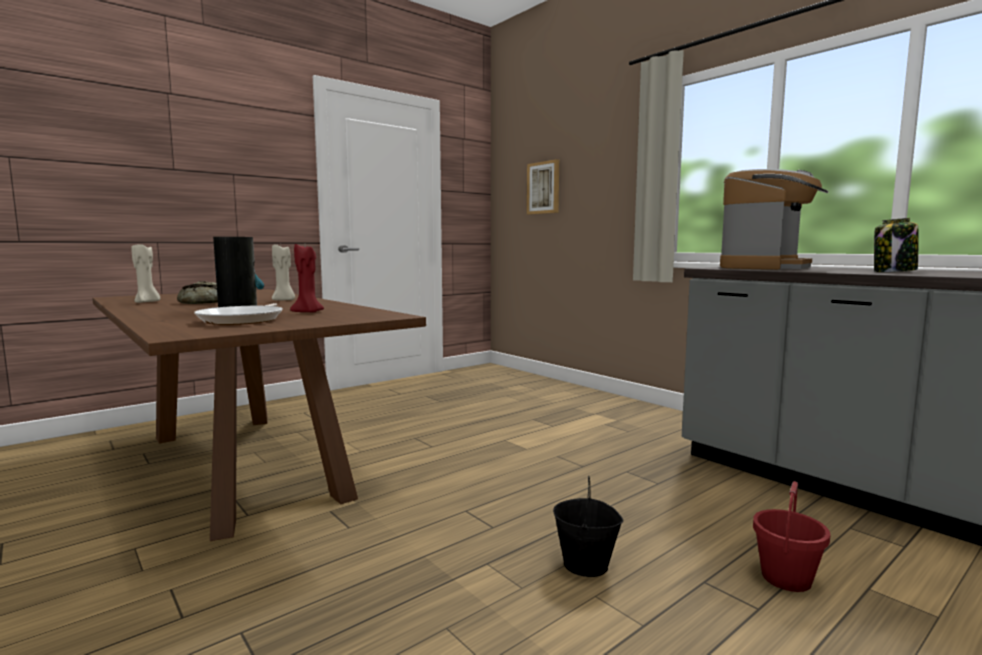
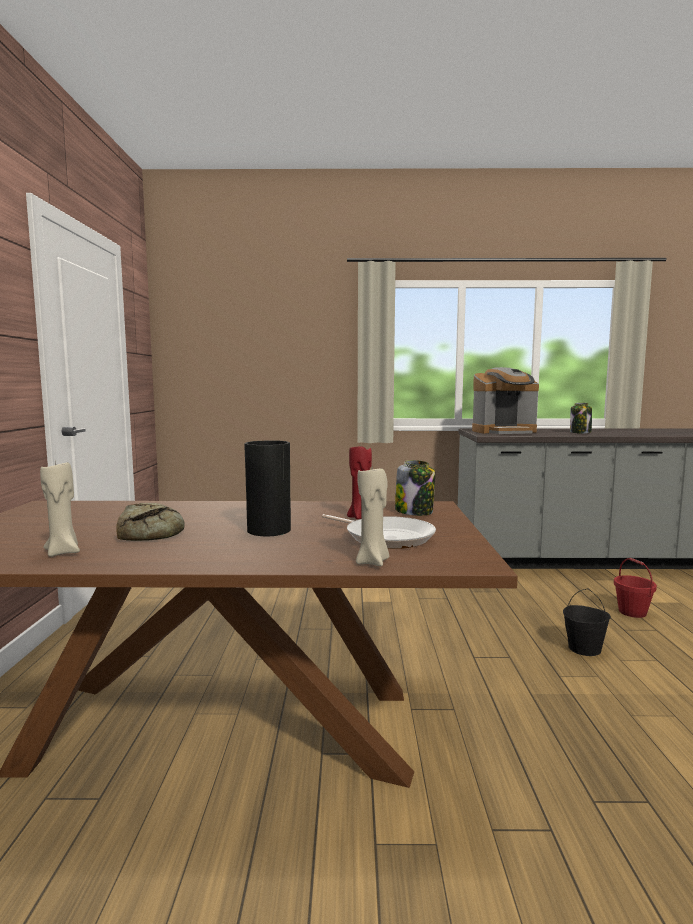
camera: 50 degrees left, 0 degrees up
beige candle [272,244,295,301] -> beige candle moved to [356,464,389,566]
picture [527,159,559,215] -> none
coffee machine [720,169,829,270] -> coffee machine turned 90 degrees clockwise [472,367,539,434]
none -> jar [395,460,435,516]

